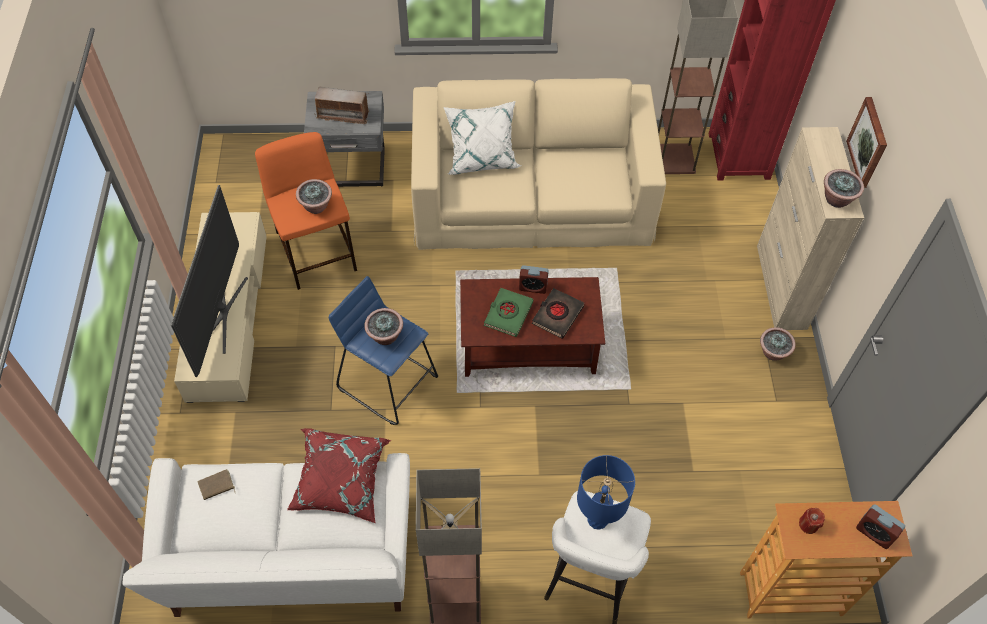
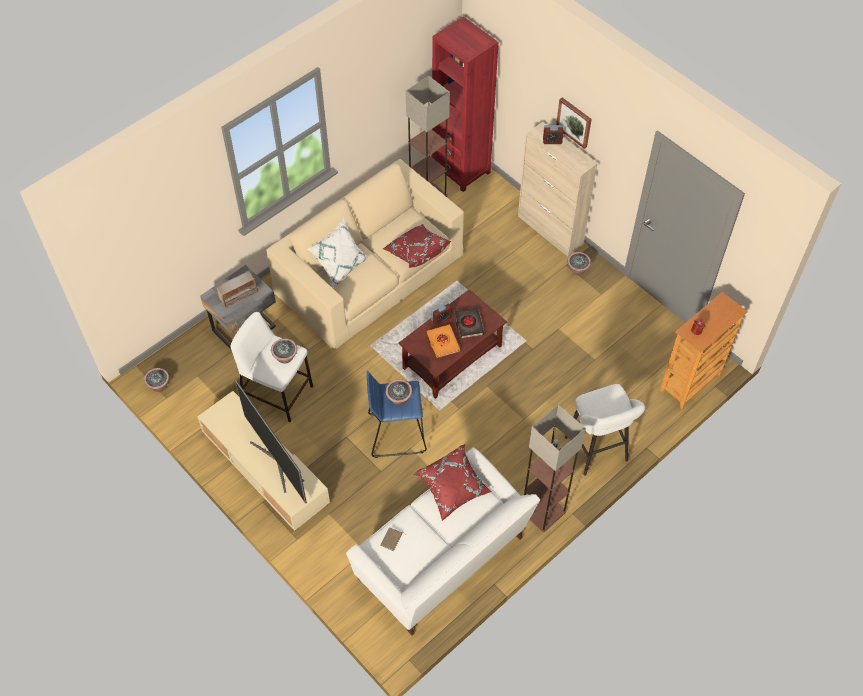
camera: 40 degrees left, 0 degrees up
orange stool [255,132,357,290] -> white stool [230,312,313,422]
green book [484,288,533,337] -> orange book [427,324,460,358]
blue table lamp [577,455,635,530] -> none
potted plant [824,169,864,208] -> potted plant moved to [144,368,169,392]
alarm clock [856,504,905,549] -> alarm clock moved to [543,125,564,144]
none -> red pillow [383,224,451,268]

